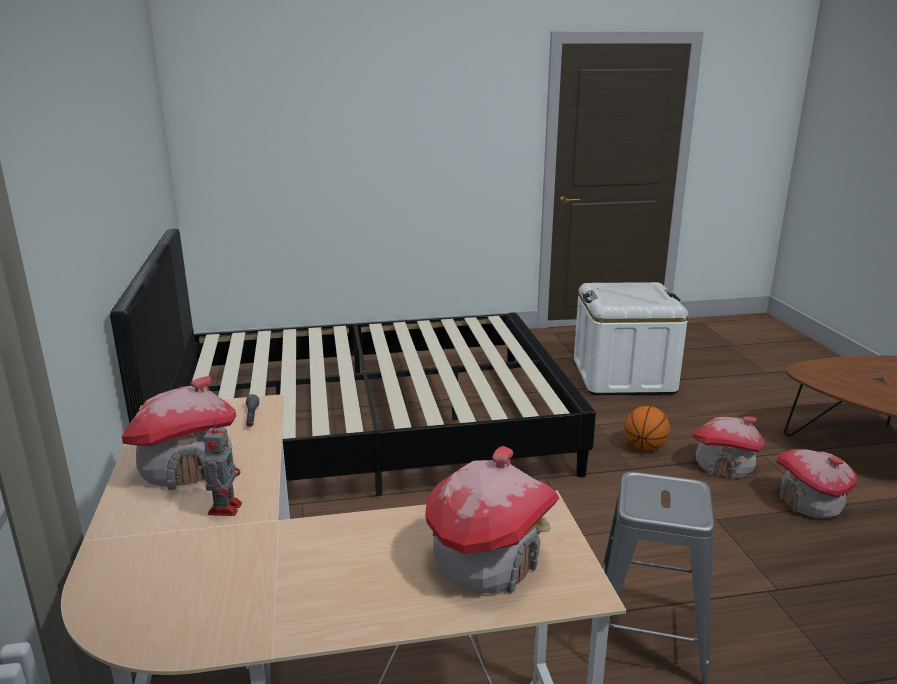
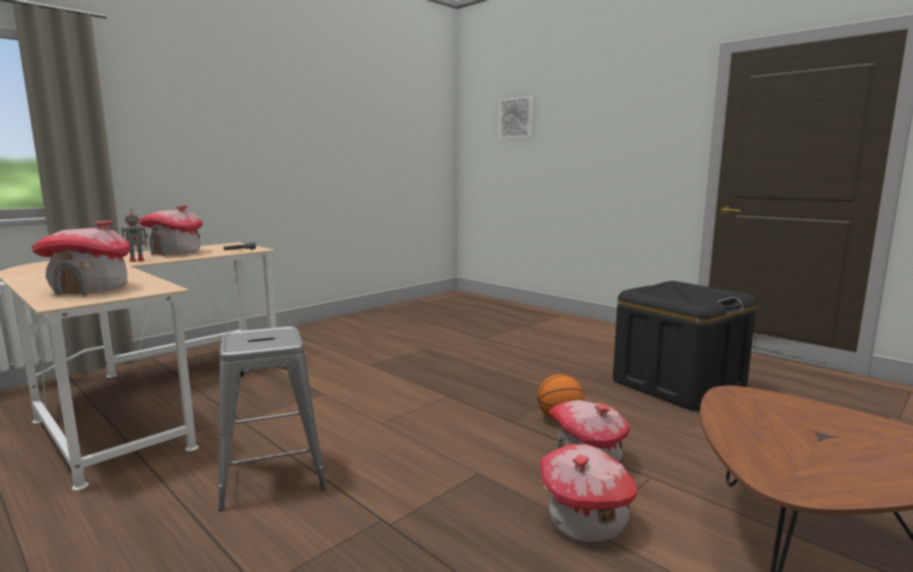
camera: 55 degrees right, 10 degrees down
black bed [110,229,596,496] -> none
white storage box [574,282,688,395] -> black storage box [613,281,757,411]
none -> picture [499,97,533,139]

